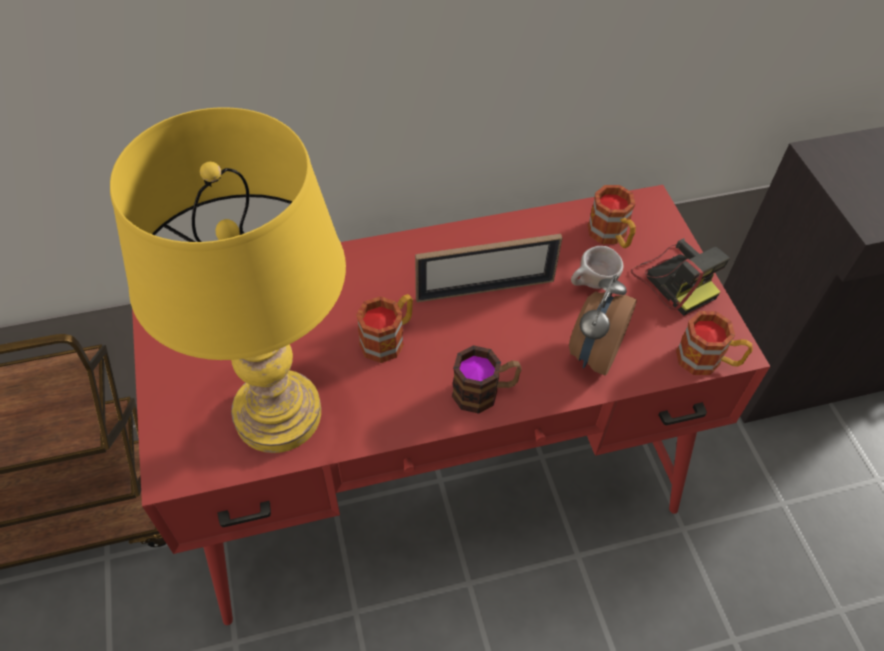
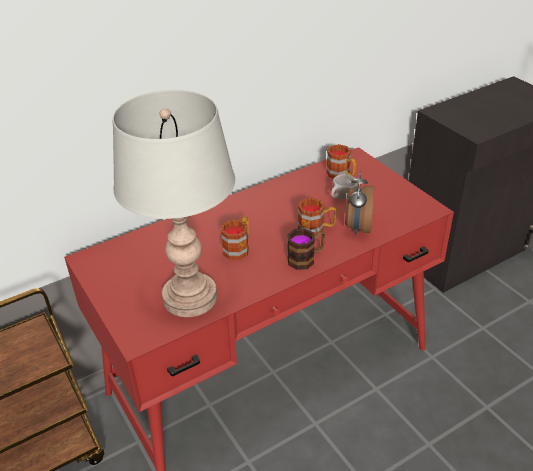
camera: 15 degrees left, 15 degrees down
yellow table lamp [110,107,346,453] -> grey table lamp [113,90,235,317]
picture frame [415,234,562,302] -> none
camera [631,238,730,316] -> none
mug [676,311,752,375] -> mug moved to [298,198,337,236]

